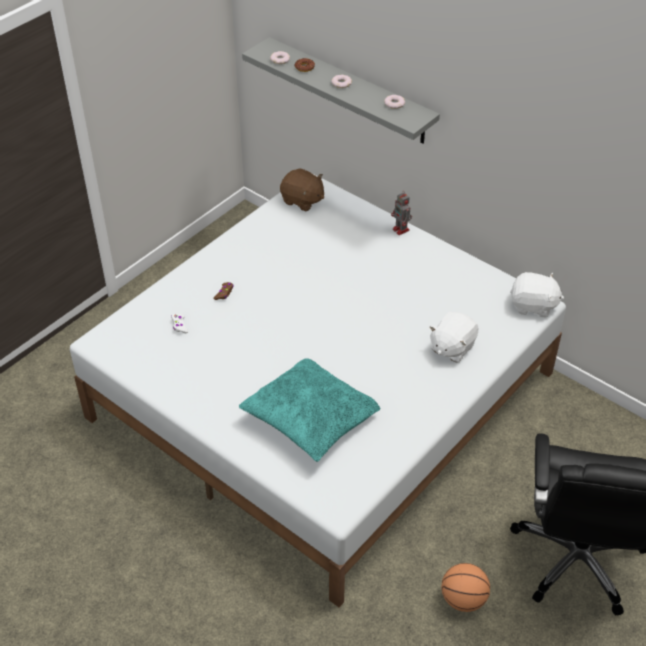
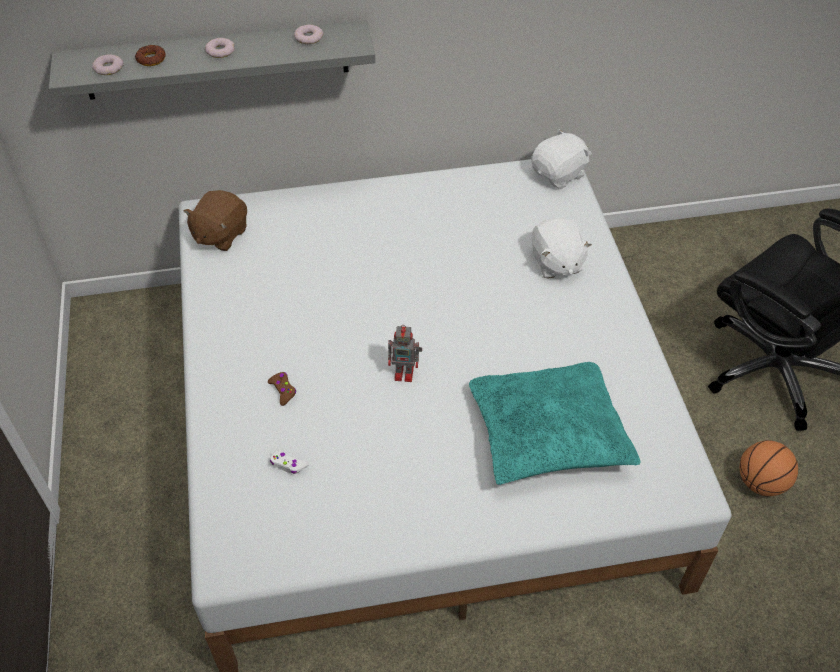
camera: 50 degrees left, 5 degrees up
brown plush toy [280,168,324,211] -> brown plush toy turned 135 degrees clockwise [184,190,247,251]
toy robot [391,192,412,235] -> toy robot moved to [388,325,422,382]

